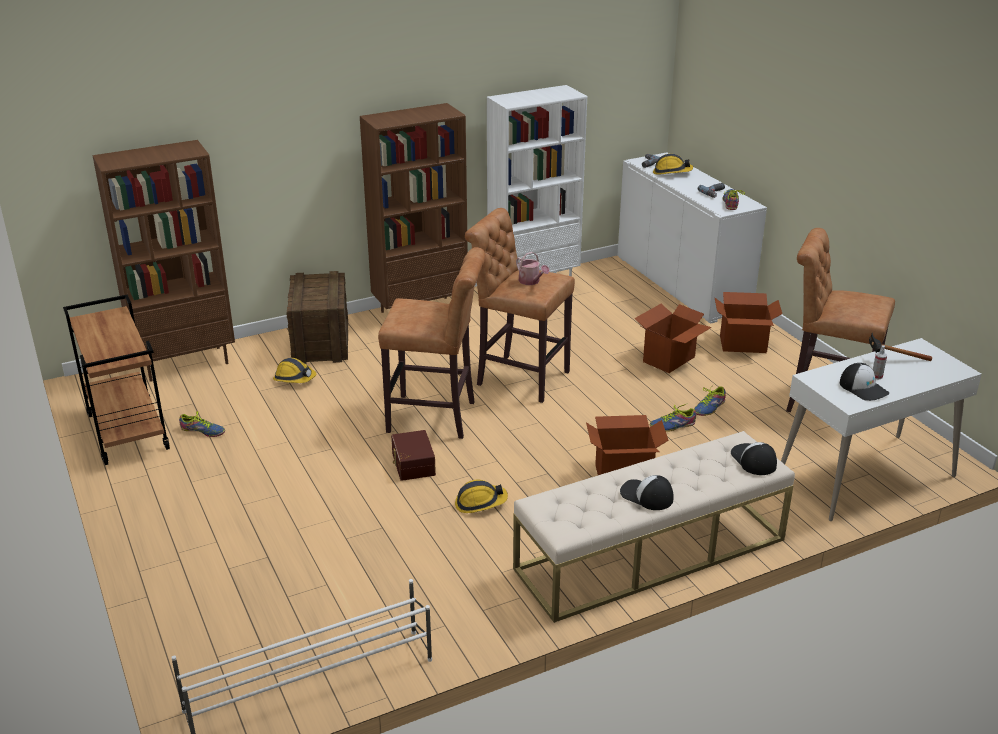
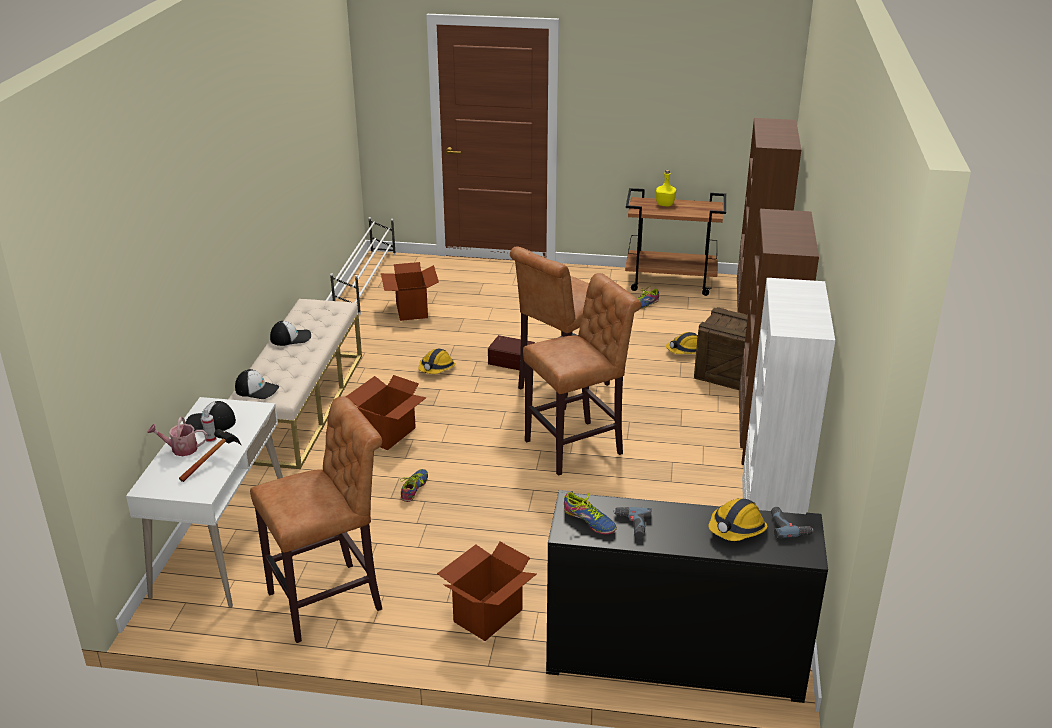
camera: 125 degrees right, 0 degrees up
watering can [516,252,550,285] -> watering can moved to [148,417,207,456]
white cabinet [618,152,767,324] -> black cabinet [546,490,828,703]
cardboard box [634,304,712,373] -> cardboard box moved to [381,262,439,321]
shoe [694,384,726,416] -> none
none -> yellow bottle [656,170,676,206]

